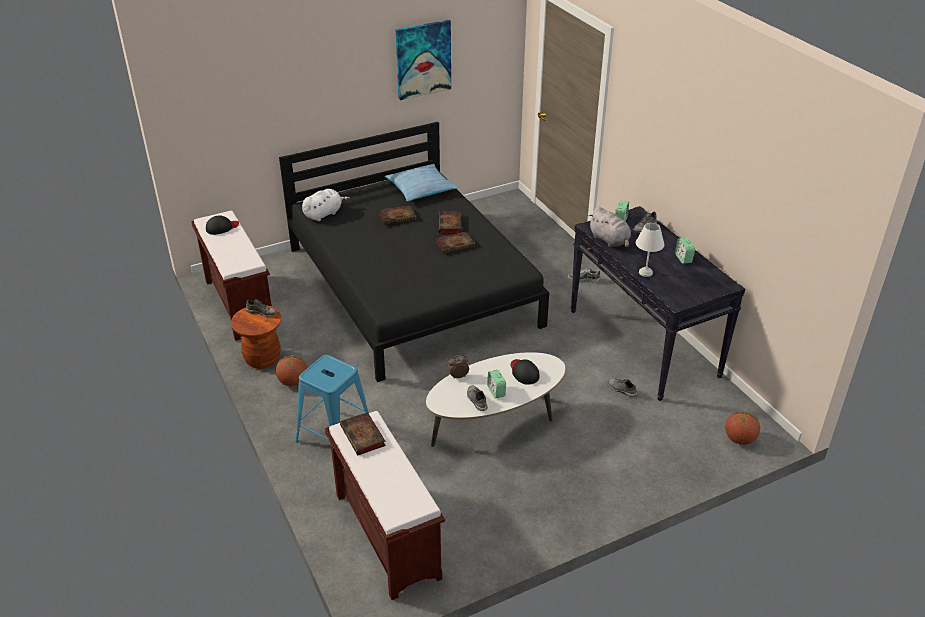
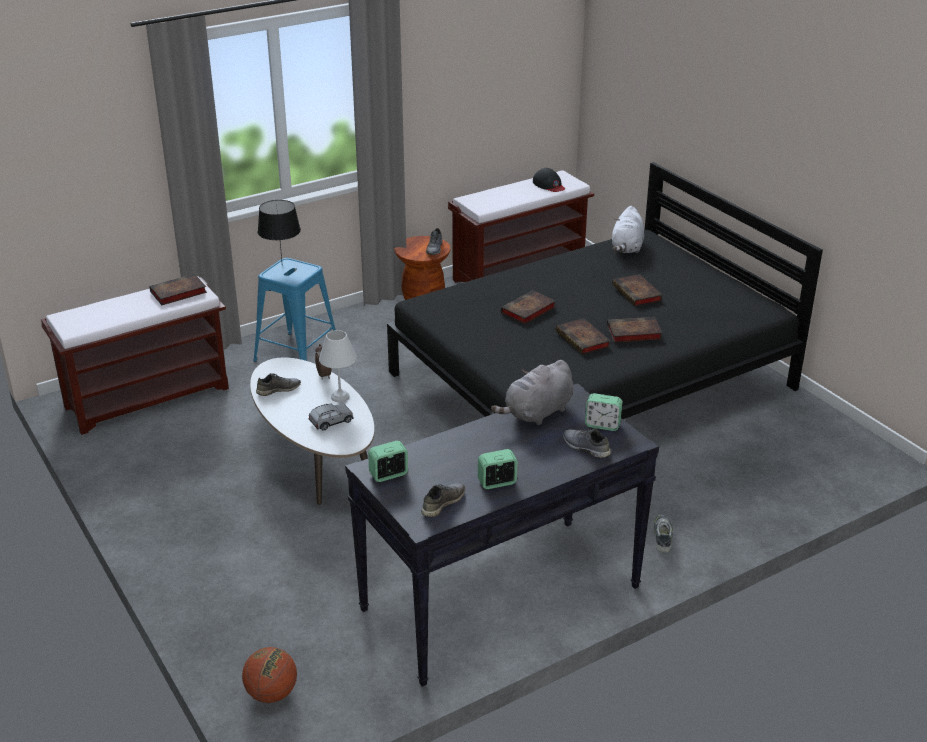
camera: 85 degrees right, 5 degrees down
basketball [276,355,307,386] -> none
white plush toy [302,189,350,221] -> white plush toy turned 60 degrees clockwise [612,206,644,253]
pillow [385,164,459,201] -> none
picture [396,20,451,100] -> none
alarm clock [487,370,506,399] -> alarm clock moved to [368,441,408,482]
black cap [510,359,540,385] -> grey toy car [308,403,354,431]
grey shoe [608,378,637,397] -> grey shoe moved to [421,483,465,517]
white table lamp [636,223,664,277] -> white table lamp moved to [319,330,357,402]
none -> black table lamp [258,200,301,266]
none -> book [501,290,556,325]

